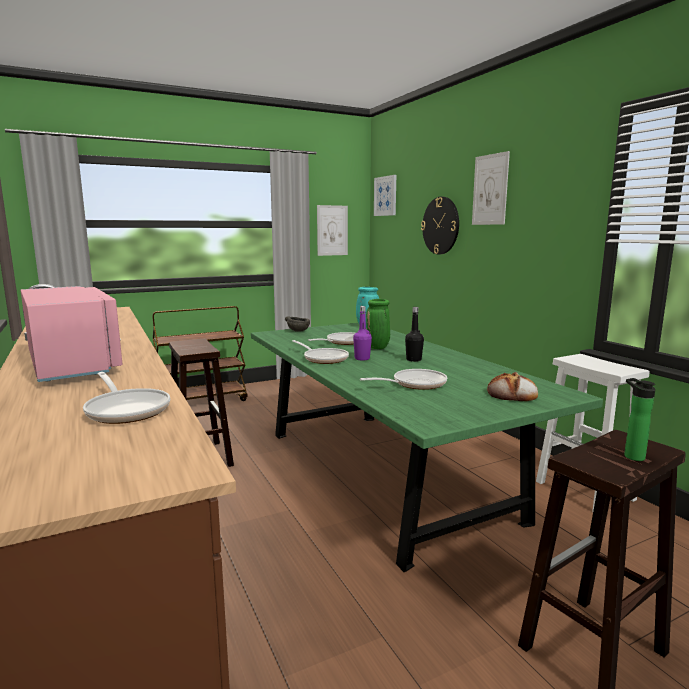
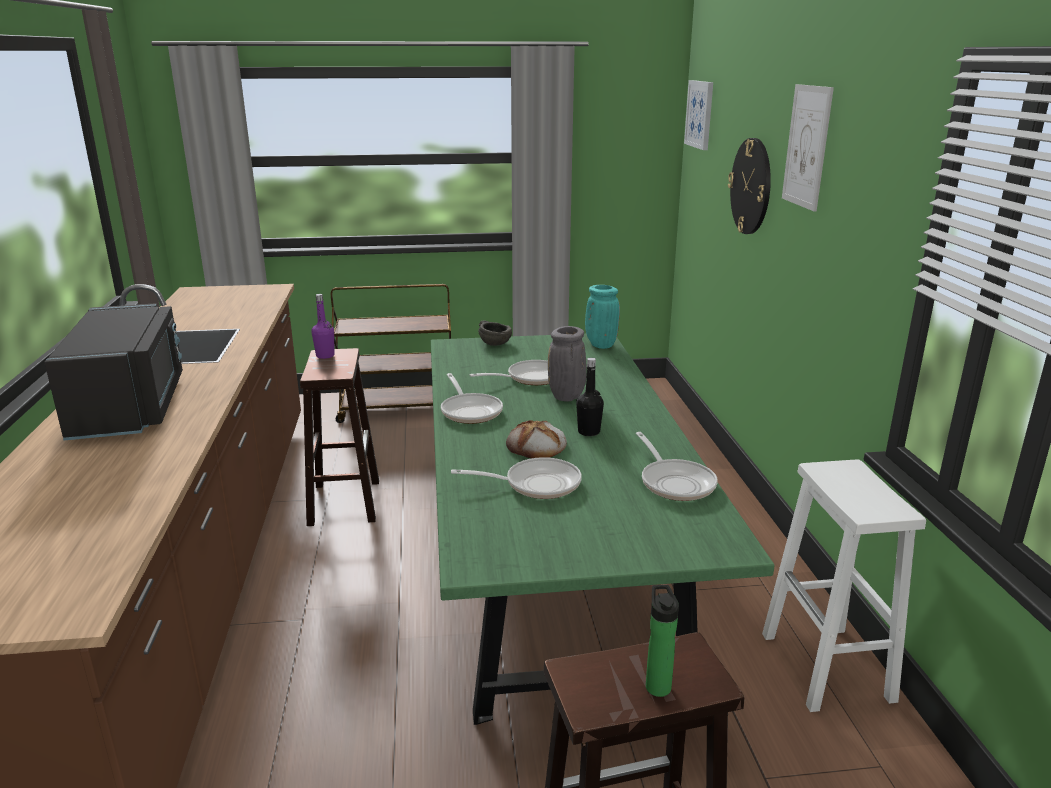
camera: 20 degrees right, 10 degrees up
pink microwave [21,286,123,382] -> black microwave [44,303,183,440]
frying pan [83,372,170,424] -> frying pan moved to [636,432,718,501]
picture [317,205,348,256] -> none
purple bottle [353,306,372,360] -> purple bottle moved to [311,294,334,359]
green vase [366,299,390,349] -> grey vase [548,326,587,401]
bread [487,372,538,401] -> bread moved to [506,420,567,458]

